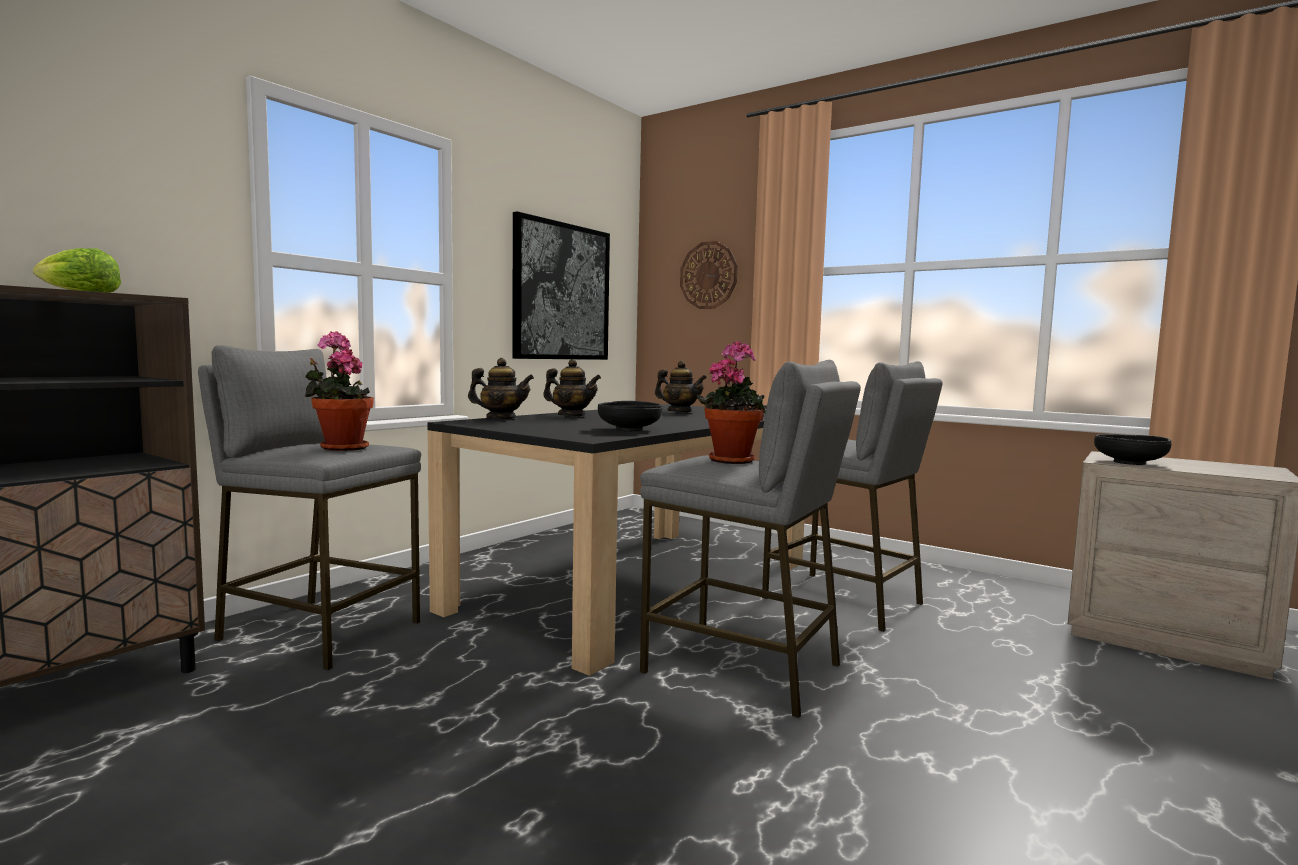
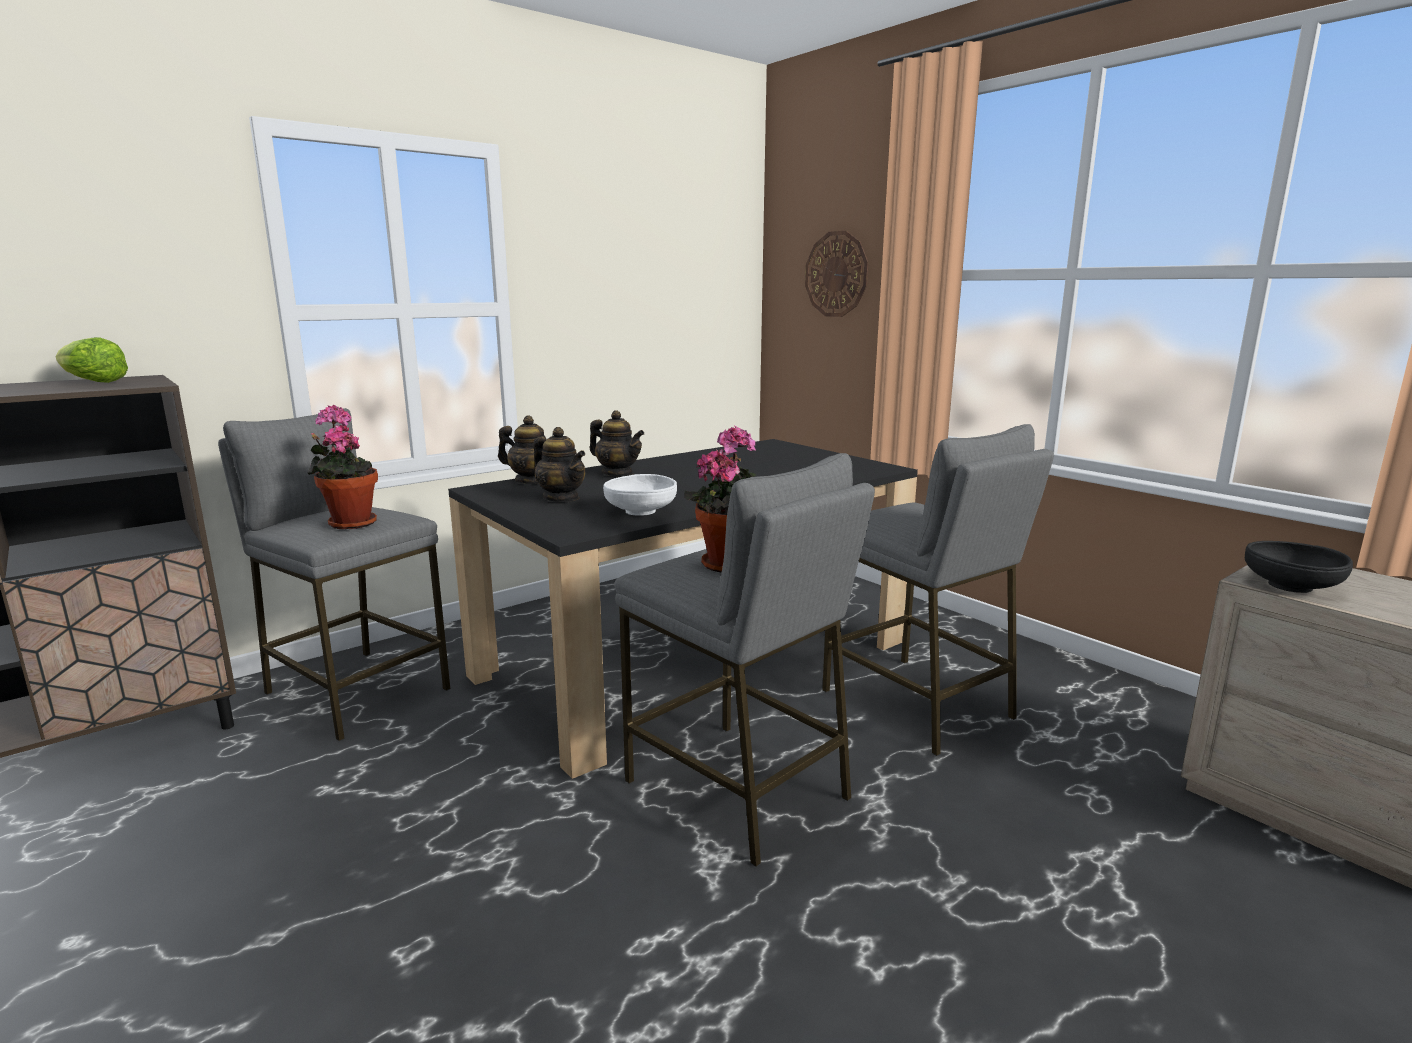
camera: 15 degrees right, 10 degrees up
picture [513,211,610,360] -> none
black bowl [598,401,662,431] -> white bowl [603,474,677,516]
teapot [655,361,707,412] -> teapot moved to [533,427,585,502]

